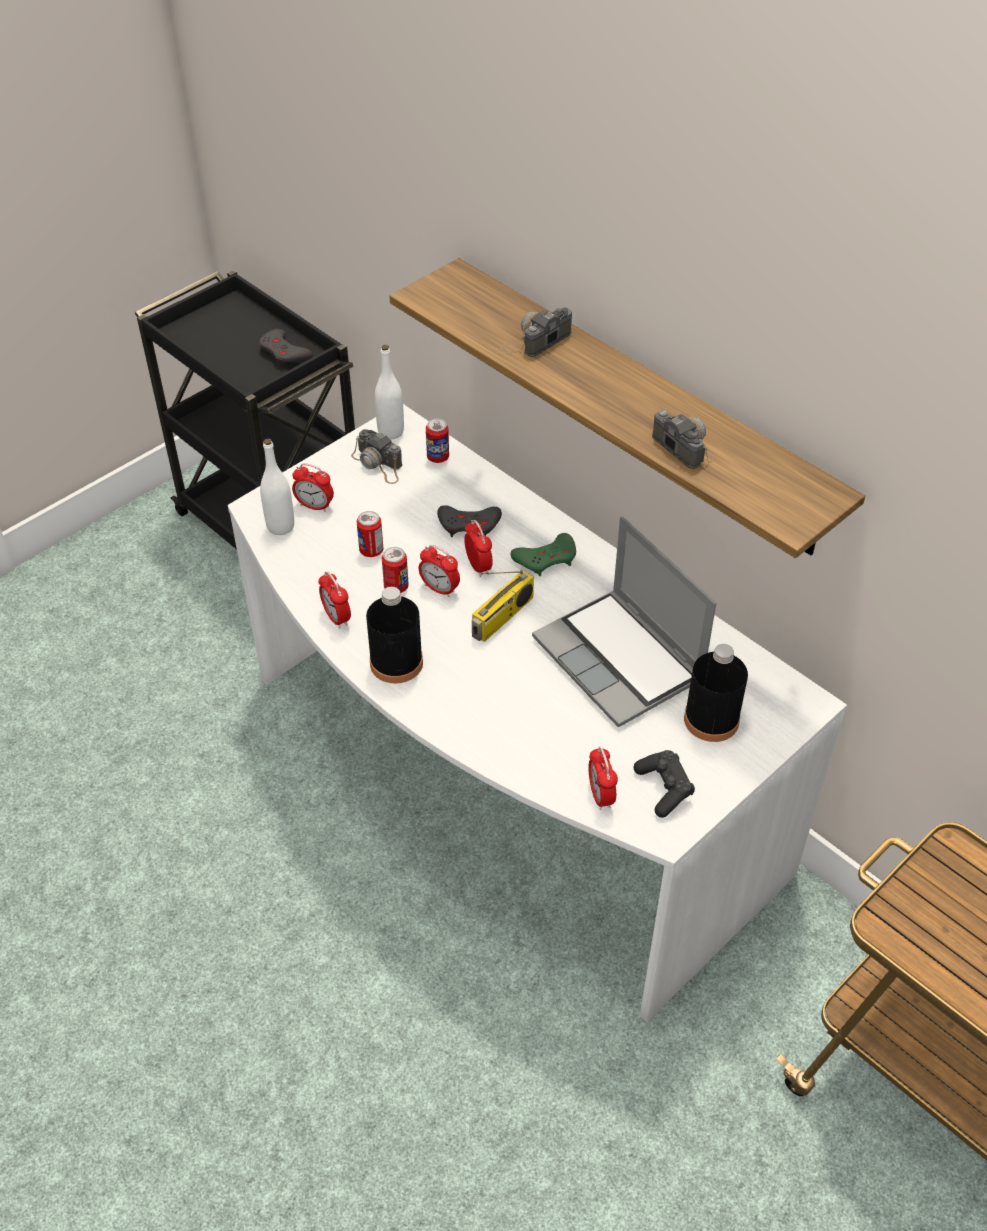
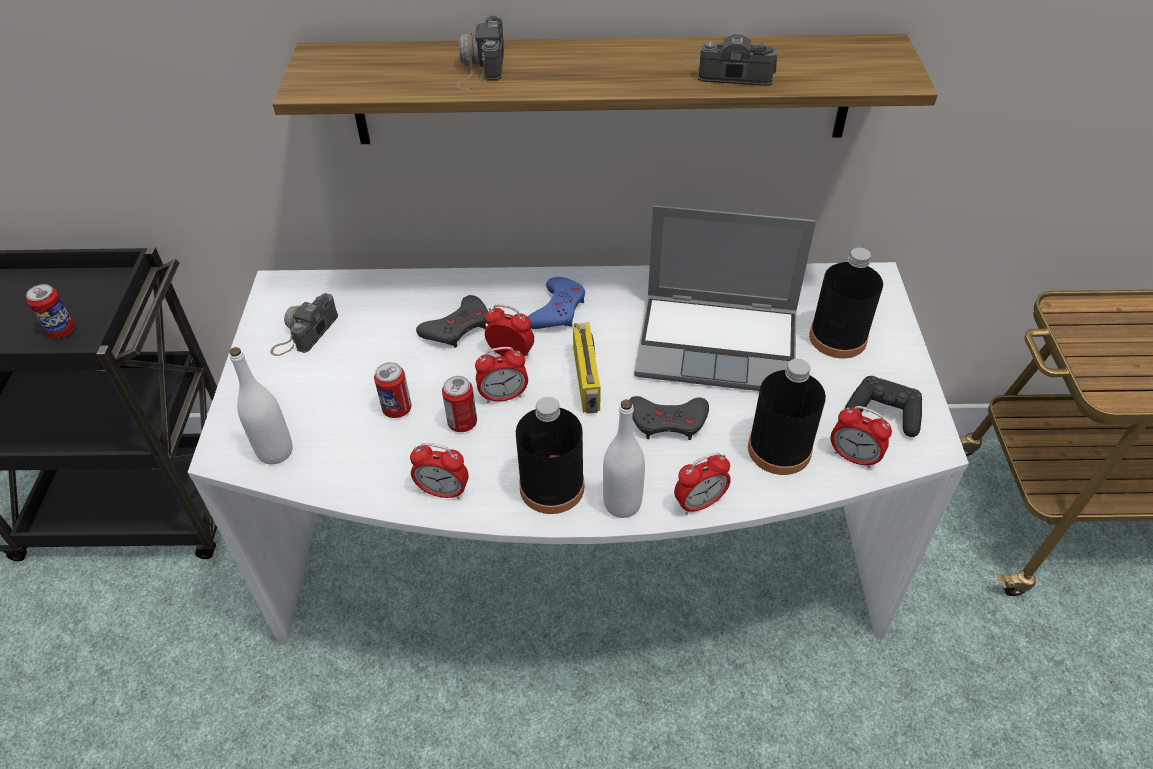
camera: 45 degrees left, 0 degrees up
grey game controller [259,329,313,366] -> grey game controller moved to [629,396,709,440]
alarm clock [292,463,334,512] -> alarm clock moved to [674,452,731,515]
camera [351,429,402,484] -> camera turned 120 degrees clockwise [270,293,338,356]
white bottle [375,345,404,439] -> white bottle moved to [603,399,645,518]
can [426,418,449,463] -> can moved to [26,284,75,338]
green game controller [511,533,576,576] -> blue game controller [528,277,585,329]
none -> black bottle [748,359,826,475]

